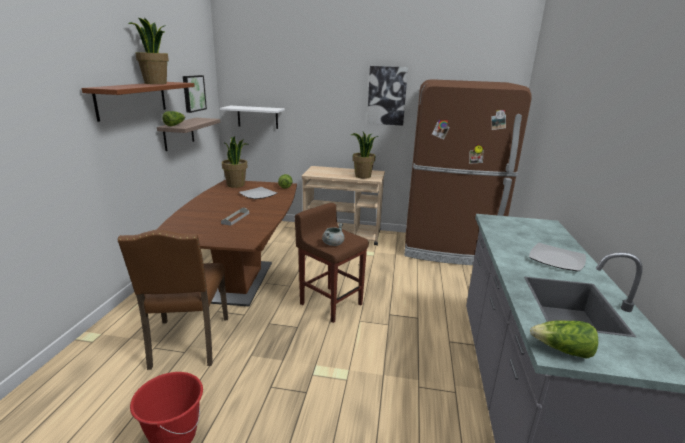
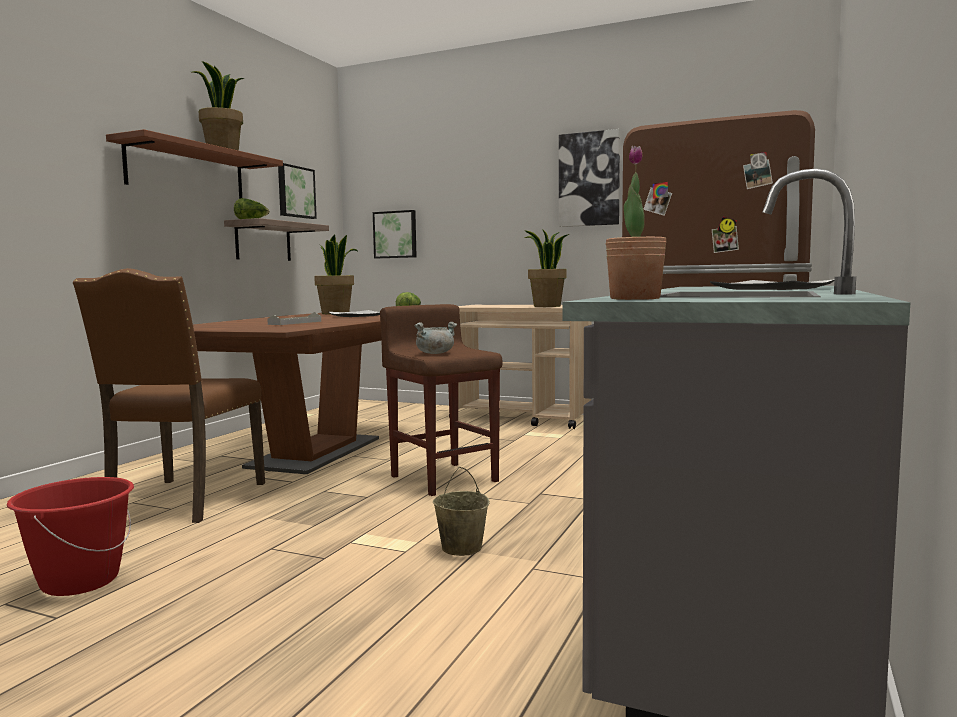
camera: 15 degrees right, 15 degrees down
white shelf [219,106,285,129] -> picture [373,210,417,258]
lettuce [530,320,598,358] -> potted plant [606,146,667,300]
none -> beige bucket [433,467,490,556]

